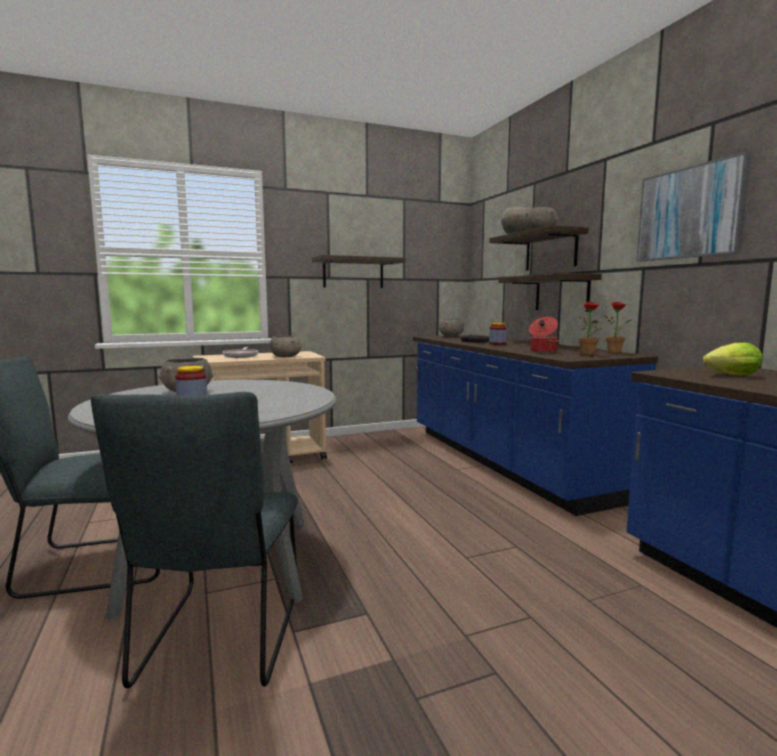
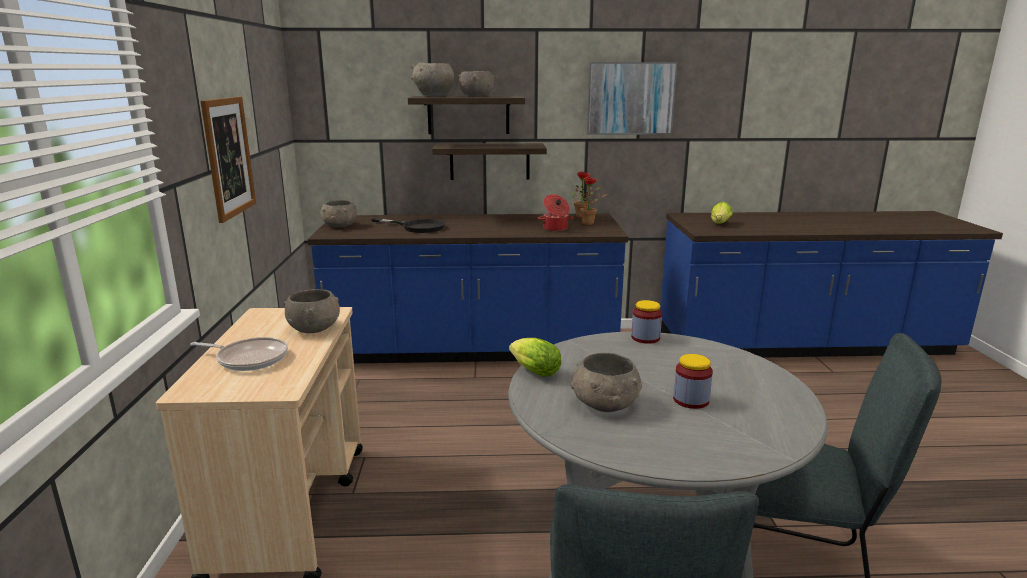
camera: 70 degrees left, 10 degrees up
shelf [312,255,406,288] -> picture [201,97,256,223]
jar [489,323,507,345] -> jar moved to [631,300,662,344]
none -> lettuce [509,338,561,377]

